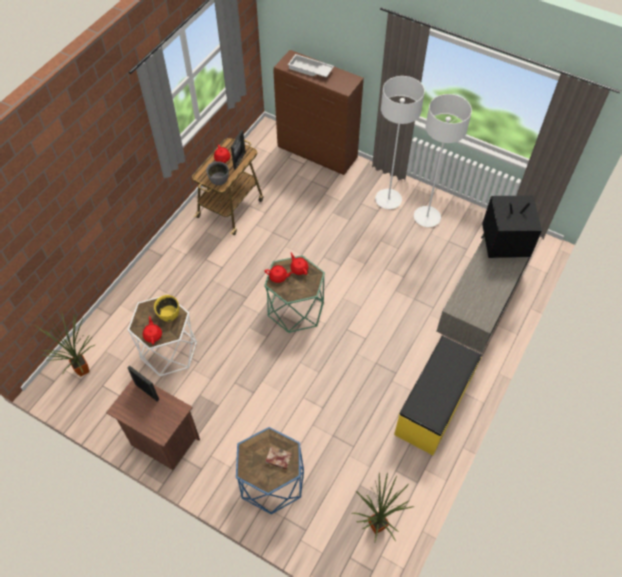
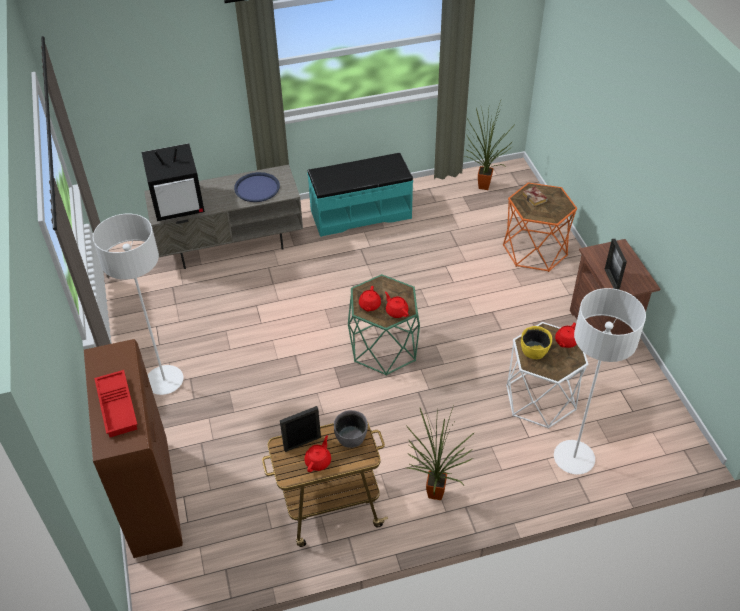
camera: 135 degrees left, 10 degrees down
potted plant [36,312,96,376] -> potted plant moved to [407,406,475,500]
blue side table [236,427,304,514] -> orange side table [503,182,577,272]
white tray [288,54,334,77] -> red tray [94,370,137,437]
yellow bench [394,336,482,455] -> turquoise bench [307,153,413,237]
white floor lamp [414,94,472,227] -> white floor lamp moved to [554,288,646,475]
television [482,195,542,258] -> television turned 60 degrees counterclockwise [142,143,205,222]
none -> blue tray [234,172,280,202]

